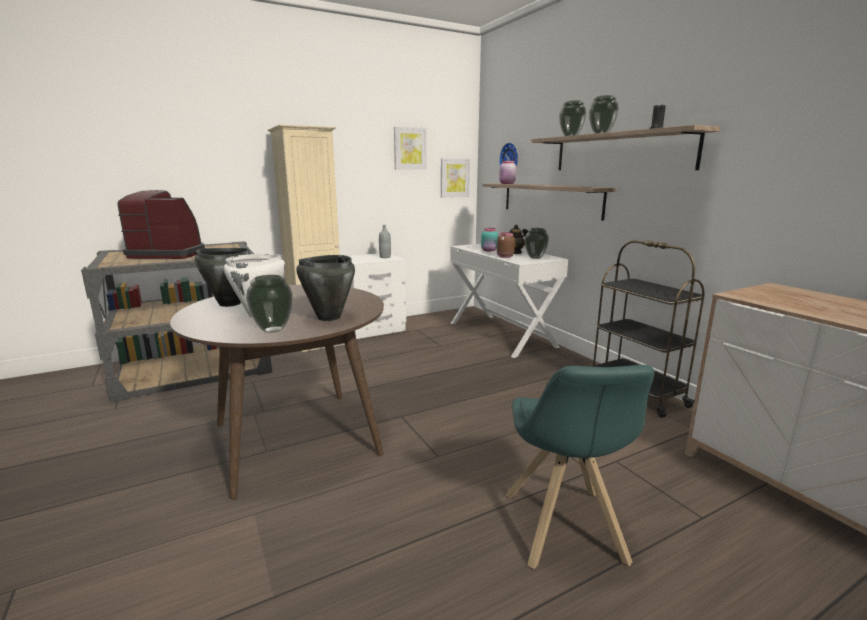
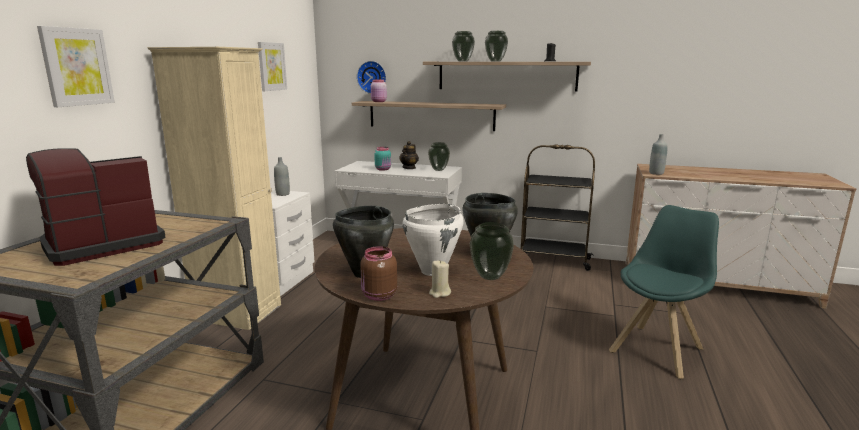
camera: 45 degrees left, 0 degrees up
picture [441,158,470,198] -> picture moved to [37,26,115,107]
brown jar [497,232,515,258] -> brown jar moved to [360,246,397,301]
turquoise chair [505,365,654,569] -> turquoise chair turned 90 degrees counterclockwise [609,205,719,379]
none -> beige candle [429,260,451,298]
none -> grey bottle [649,134,668,175]

